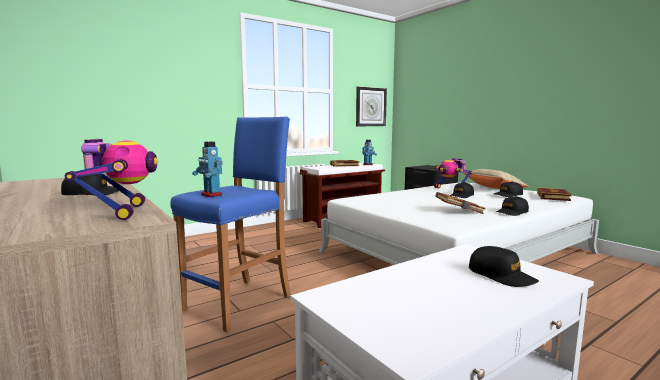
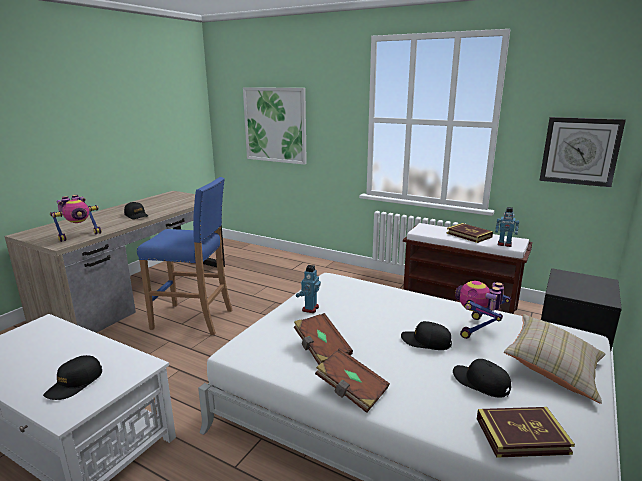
camera: 65 degrees right, 10 degrees up
toy robot [192,141,223,197] -> toy robot moved to [296,265,321,313]
black cap [496,196,529,216] -> brown book [315,348,390,413]
none -> picture [243,87,307,165]

